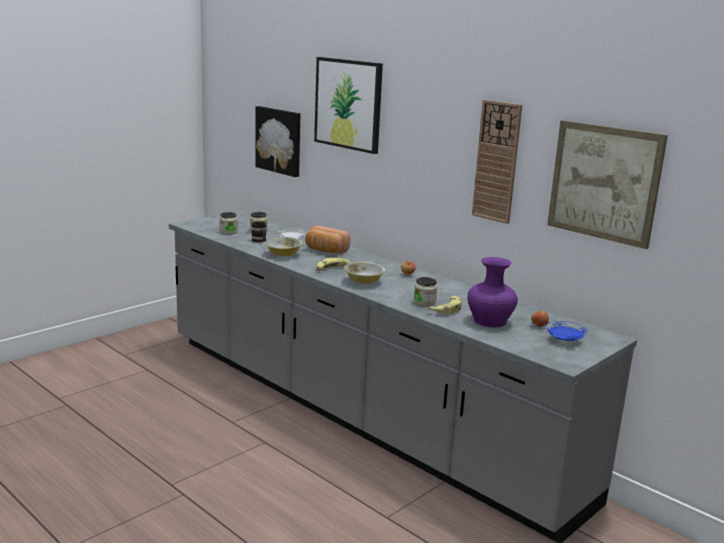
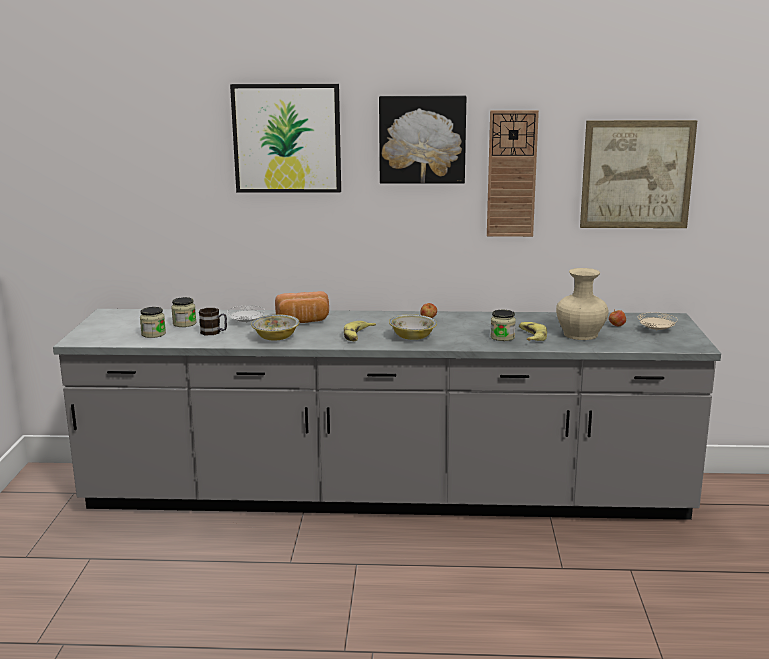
camera: 40 degrees left, 0 degrees up
picture [255,106,300,177] -> picture moved to [379,96,466,184]
purple vase [467,257,518,327] -> beige vase [556,268,608,340]
blue plate [546,321,587,341] -> beige plate [638,312,678,331]

